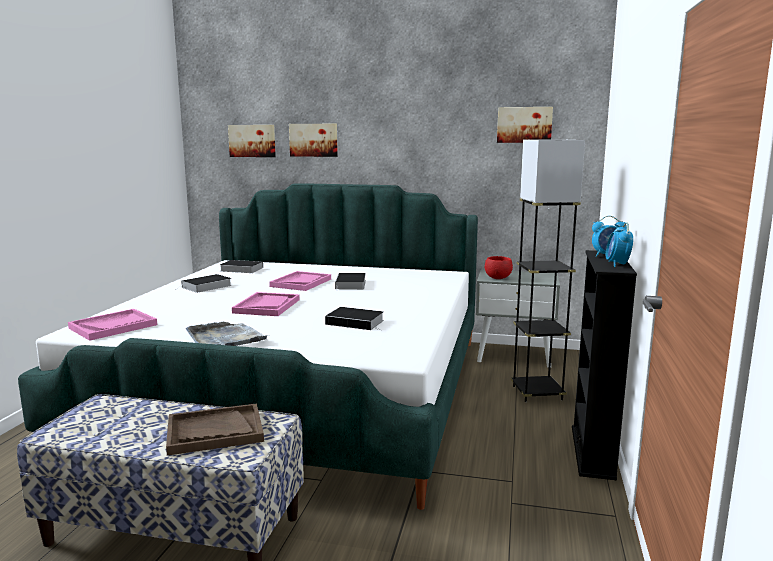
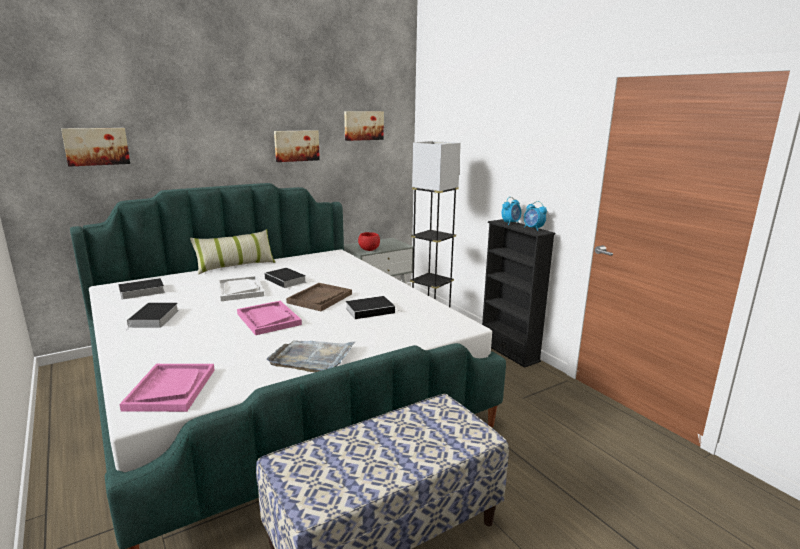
camera: 45 degrees left, 5 degrees up
brown tray [166,403,264,456] -> brown tray moved to [286,283,352,311]
pink tray [269,271,331,291] -> white tray [217,276,264,301]
picture [289,124,338,157] -> picture moved to [274,130,320,162]
none -> pillow [190,229,275,275]

